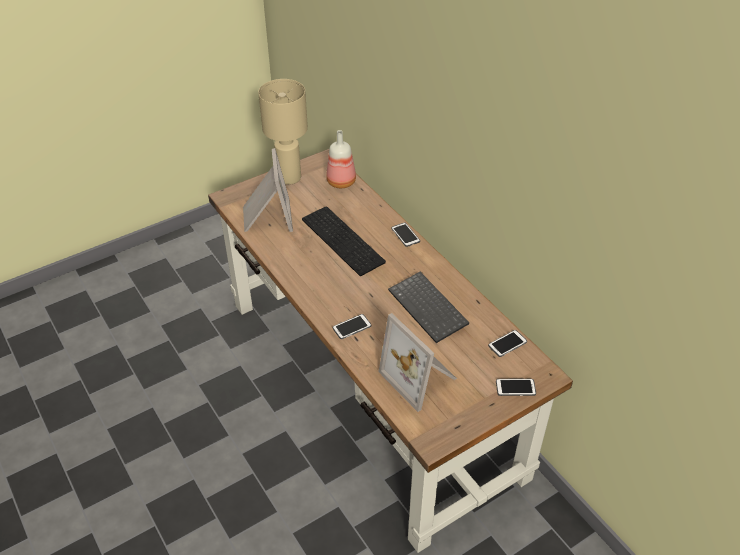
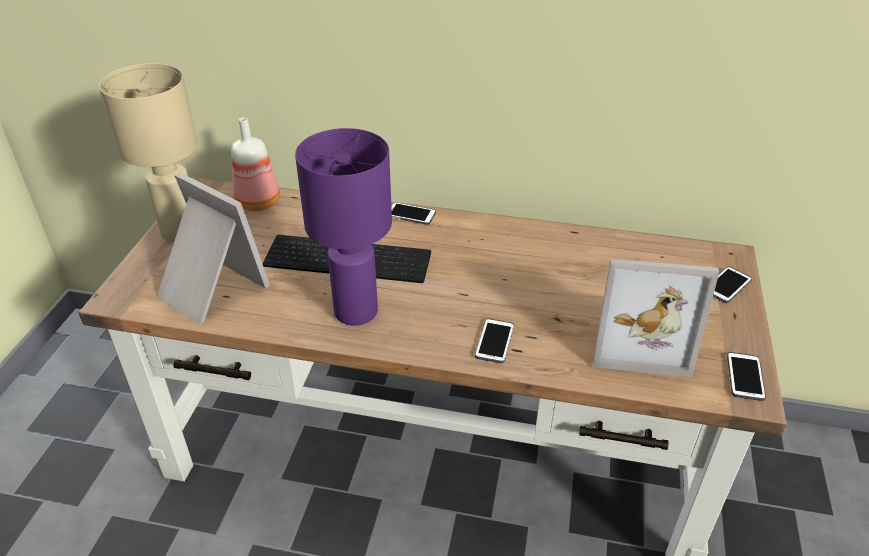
camera: 45 degrees left, 5 degrees down
keyboard [388,272,469,343] -> none
phone [488,330,527,357] -> phone moved to [727,352,766,401]
none -> purple table lamp [295,128,392,326]

